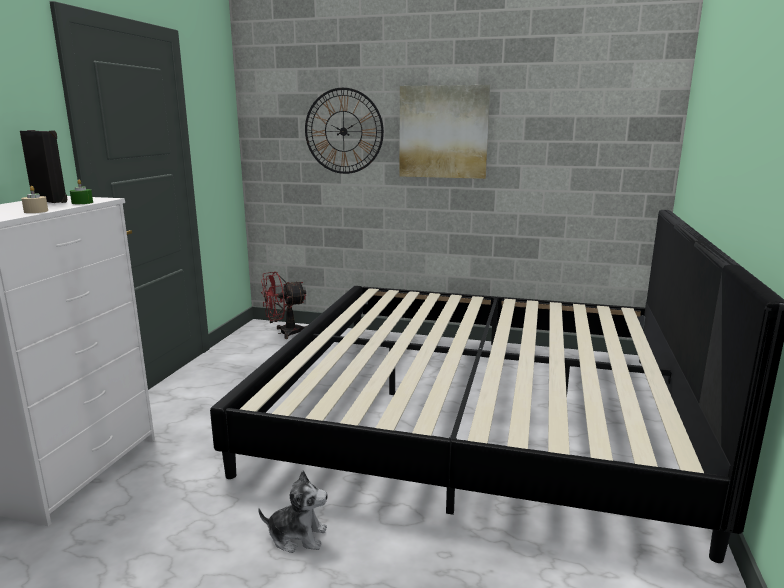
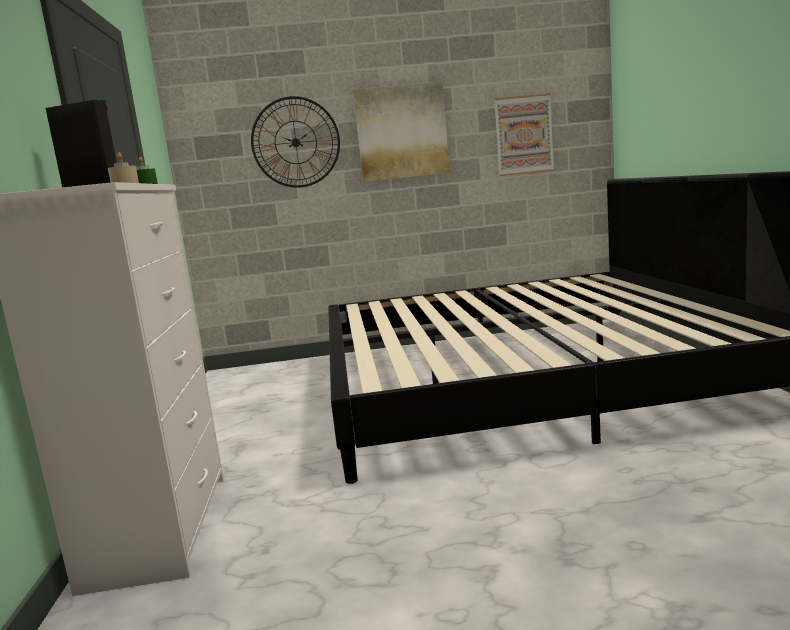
camera: 20 degrees left, 5 degrees down
plush toy [258,470,328,553] -> none
red fan [261,271,306,339] -> none
none -> picture [494,93,554,176]

